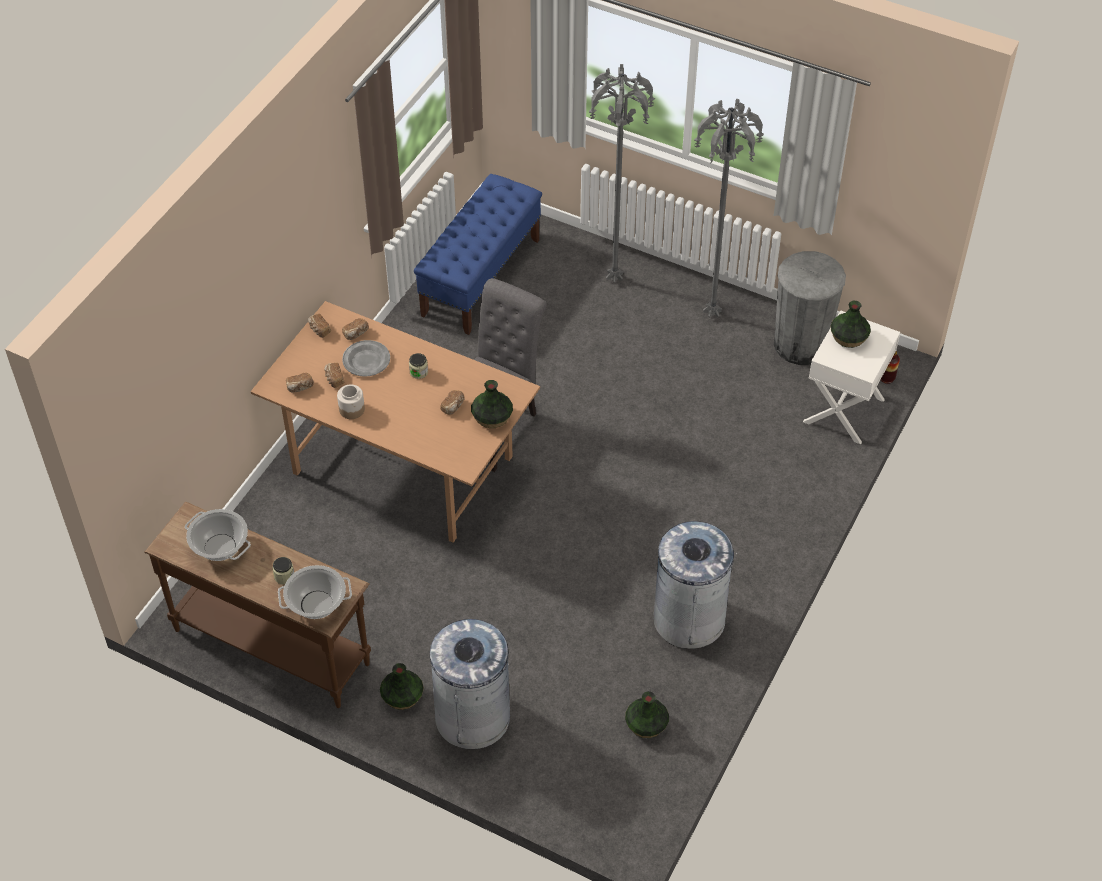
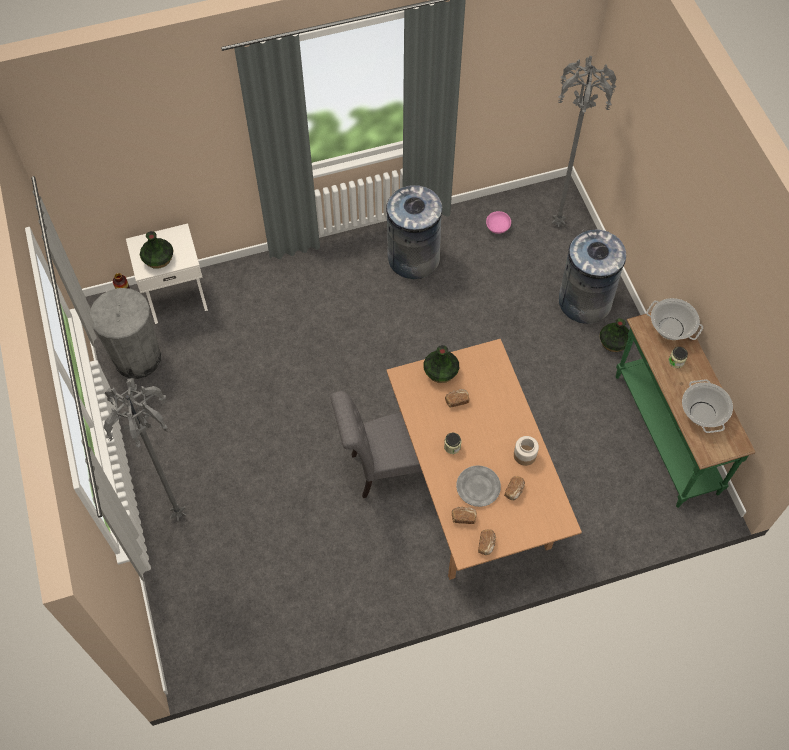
camera: 135 degrees left, 10 degrees up
brown console table [144,501,371,708] -> green console table [616,312,755,508]
bread [286,373,314,393] -> none
blue bench [414,174,542,335] -> none
vase [625,691,669,738] -> pink bowl [486,211,511,234]
grey floor lamp [694,98,764,318] -> grey floor lamp moved to [552,56,617,227]

